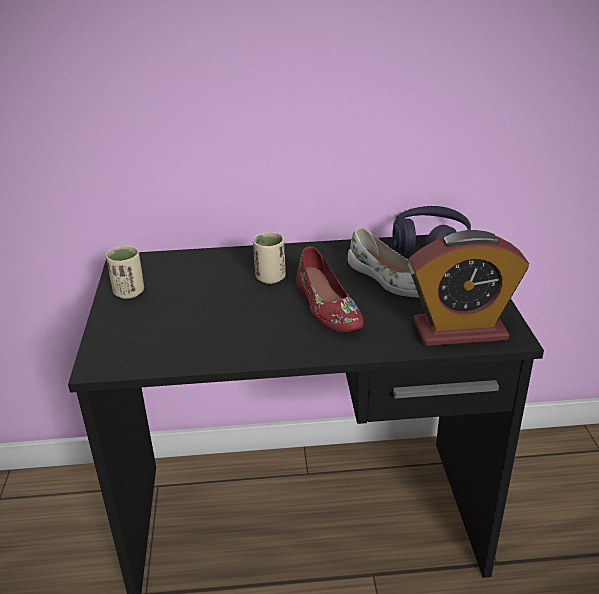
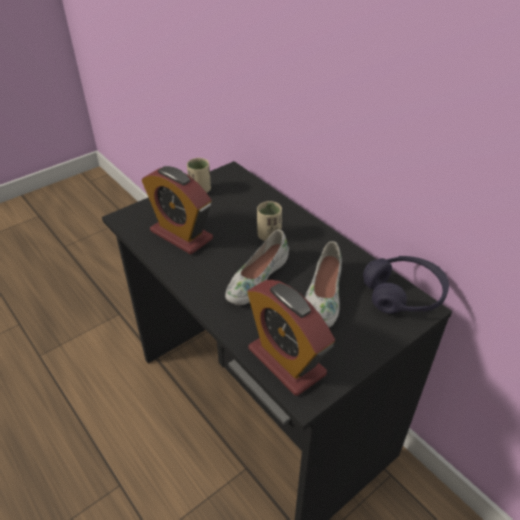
camera: 55 degrees right, 10 degrees up
red shoe [296,246,363,332] -> white shoe [225,230,289,305]
none -> alarm clock [142,166,213,254]

